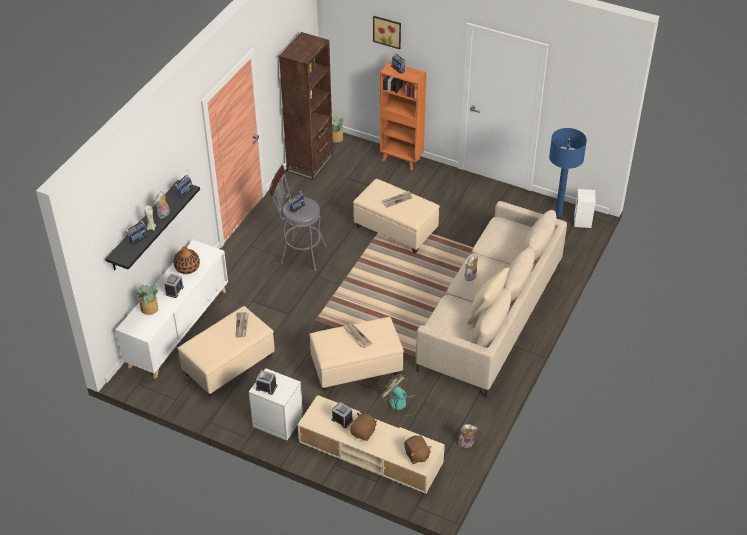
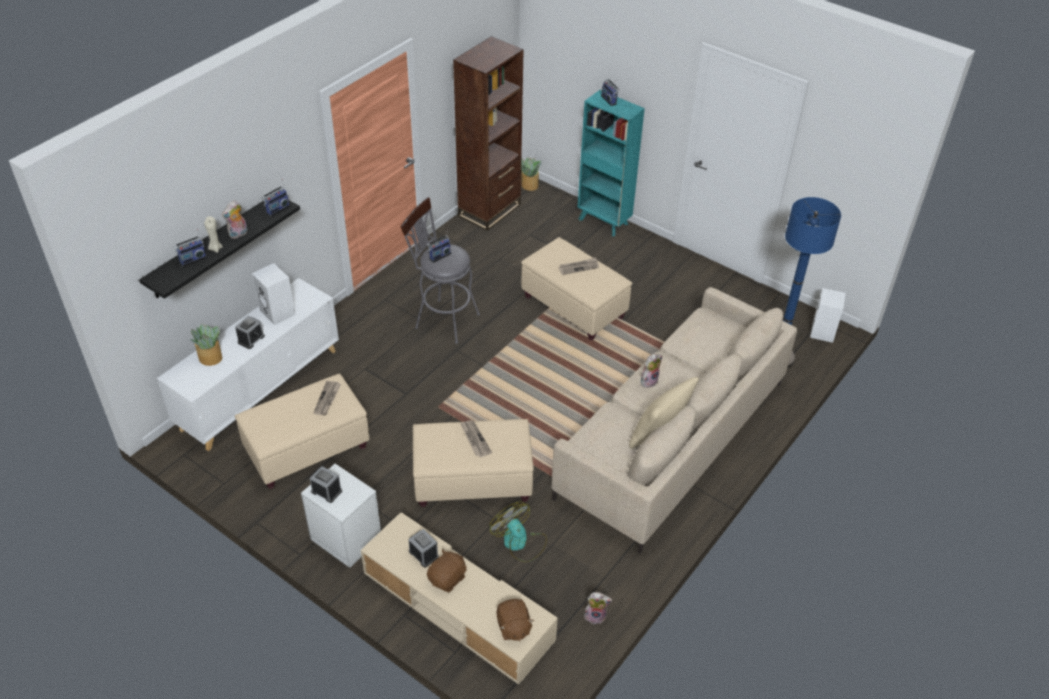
camera: 10 degrees right, 0 degrees up
vase [174,246,200,274] -> white speaker [252,263,296,325]
picture [373,16,401,49] -> none
orange bookcase [380,62,426,170] -> turquoise bookcase [578,90,645,236]

